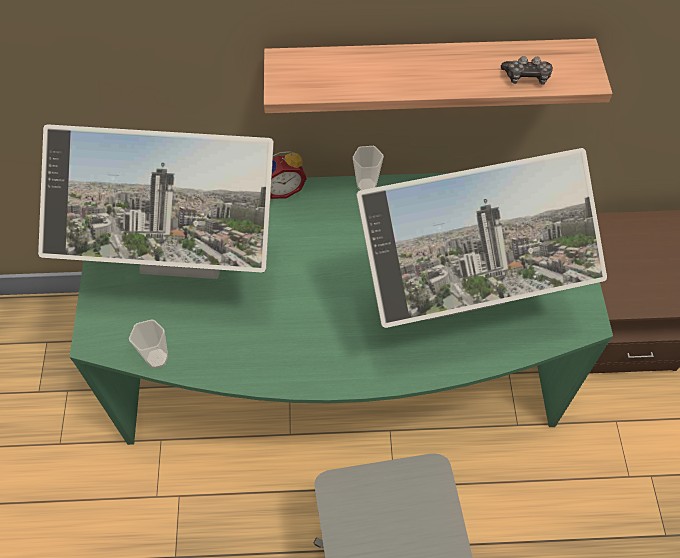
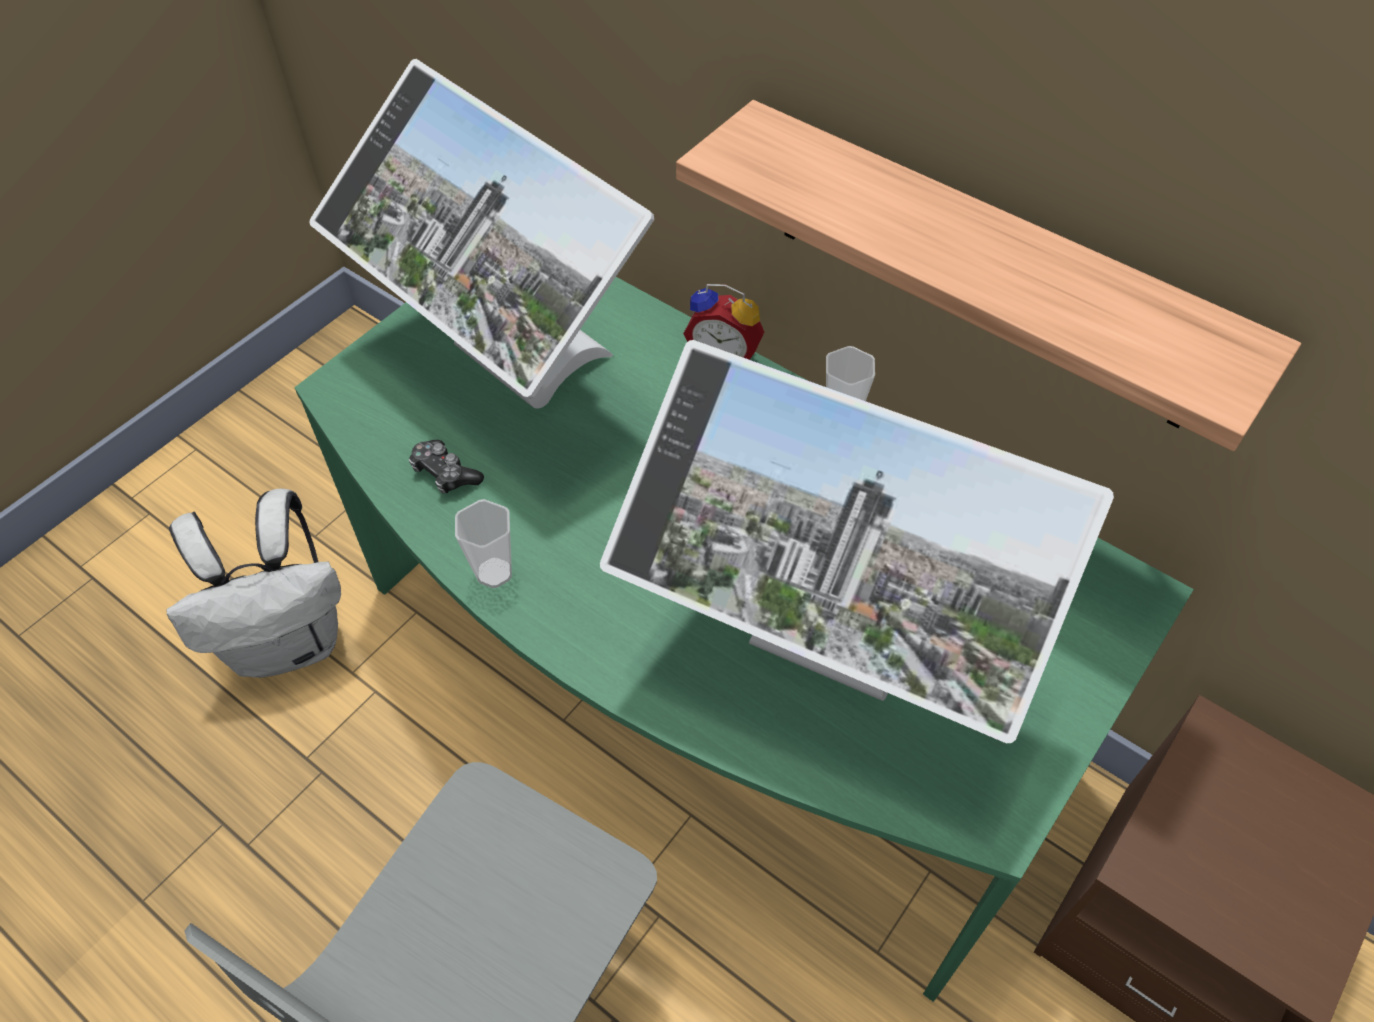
camera: 40 degrees right, 5 degrees down
cup [129,319,168,368] -> cup moved to [455,499,512,588]
game controller [501,56,553,85] -> game controller moved to [409,440,484,494]
none -> white backpack [166,488,341,678]

